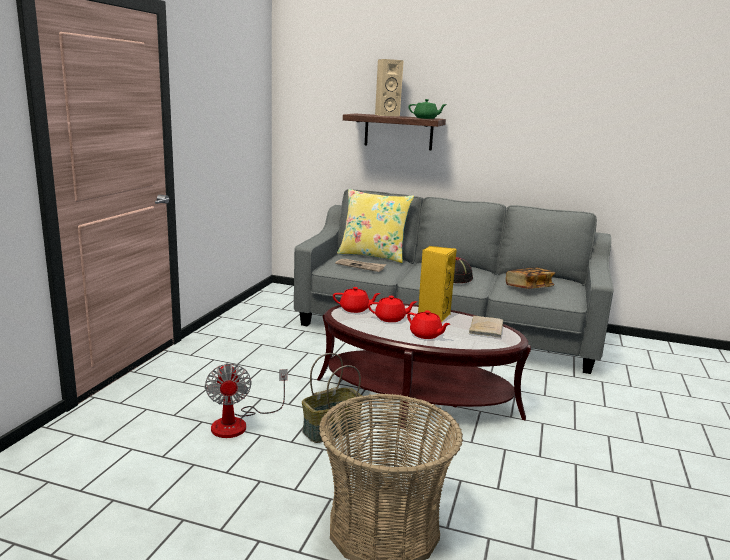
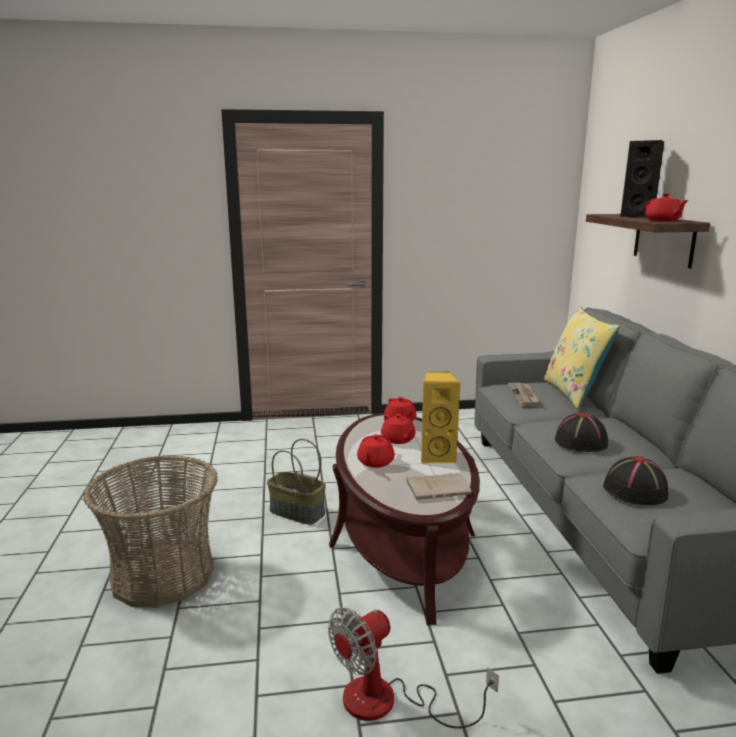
camera: 65 degrees right, 0 degrees up
fan [205,363,288,438] -> fan moved to [328,608,499,729]
beige speaker [375,59,404,117] -> black speaker [620,140,664,218]
green teapot [408,99,447,119] -> red teapot [645,193,689,221]
book [506,267,555,289] -> black hat [603,456,669,505]

